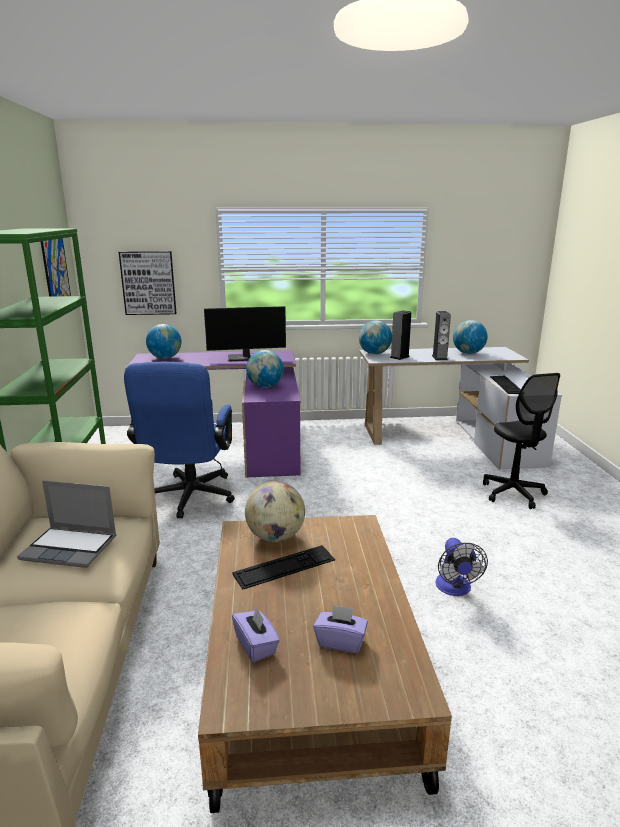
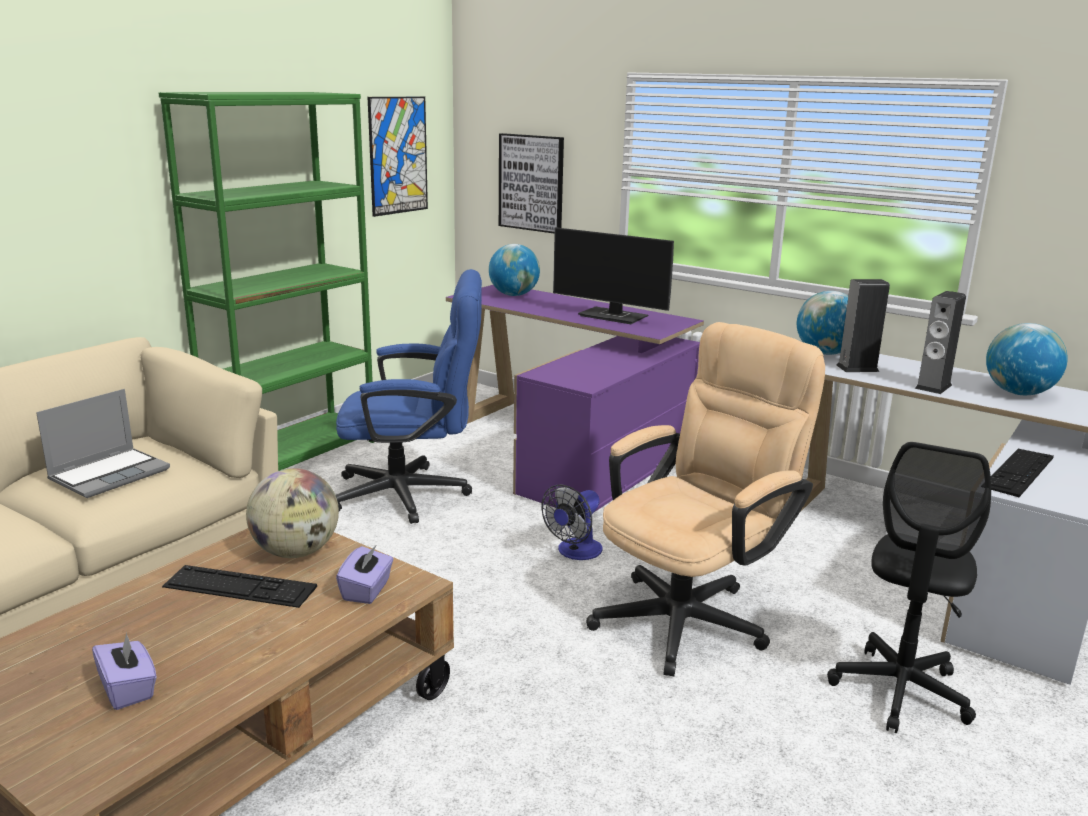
camera: 40 degrees right, 0 degrees up
laptop [17,480,117,568] -> laptop turned 105 degrees counterclockwise [36,389,170,498]
blue office chair [124,362,235,518] -> blue office chair turned 135 degrees counterclockwise [336,269,482,524]
purple tissue box [232,606,280,662] -> purple tissue box moved to [336,544,394,604]
globe [246,350,284,388] -> none
fan [436,538,488,596] -> fan moved to [541,484,602,560]
none -> beige office chair [586,322,825,676]

